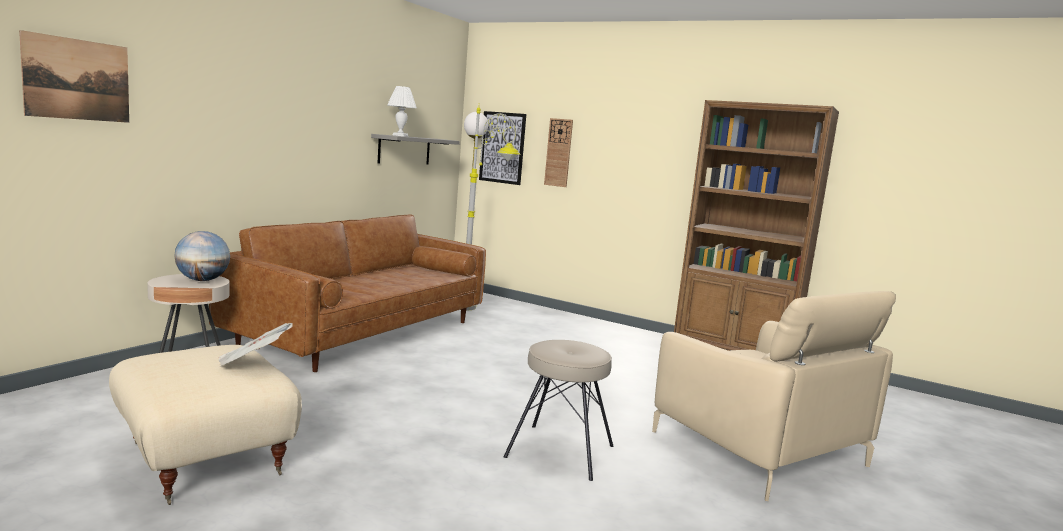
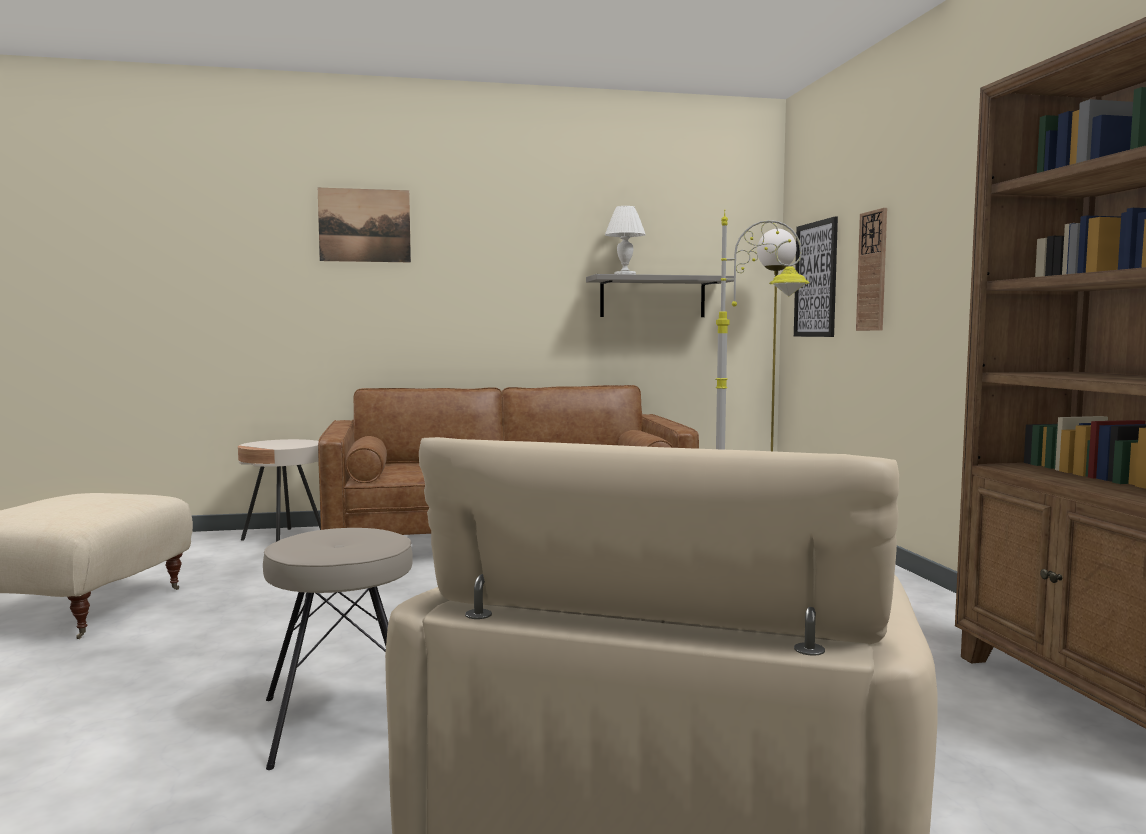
camera: 50 degrees right, 5 degrees down
picture [19,30,129,123] -> picture moved to [318,188,411,262]
globe [174,231,230,281] -> none
newspaper [219,323,293,367] -> none

